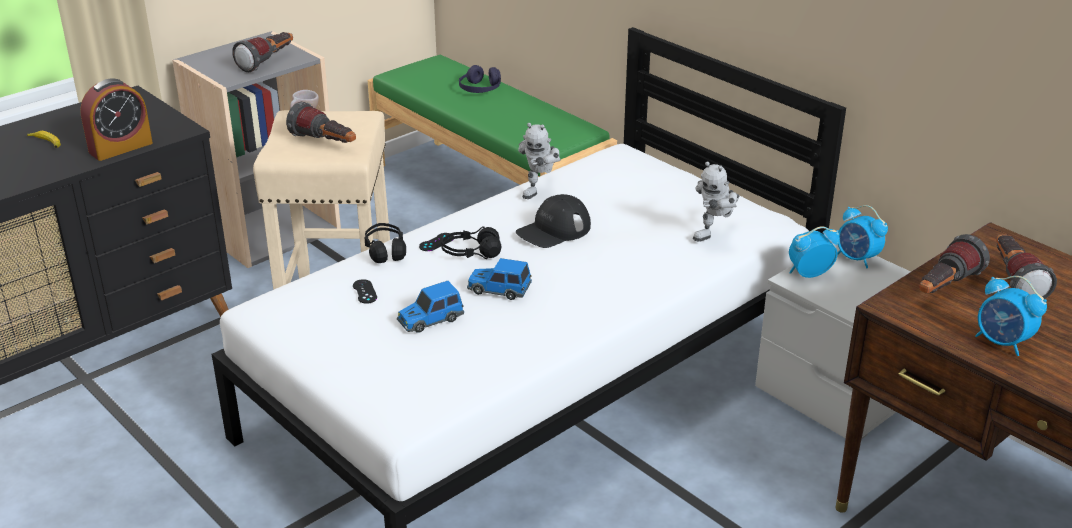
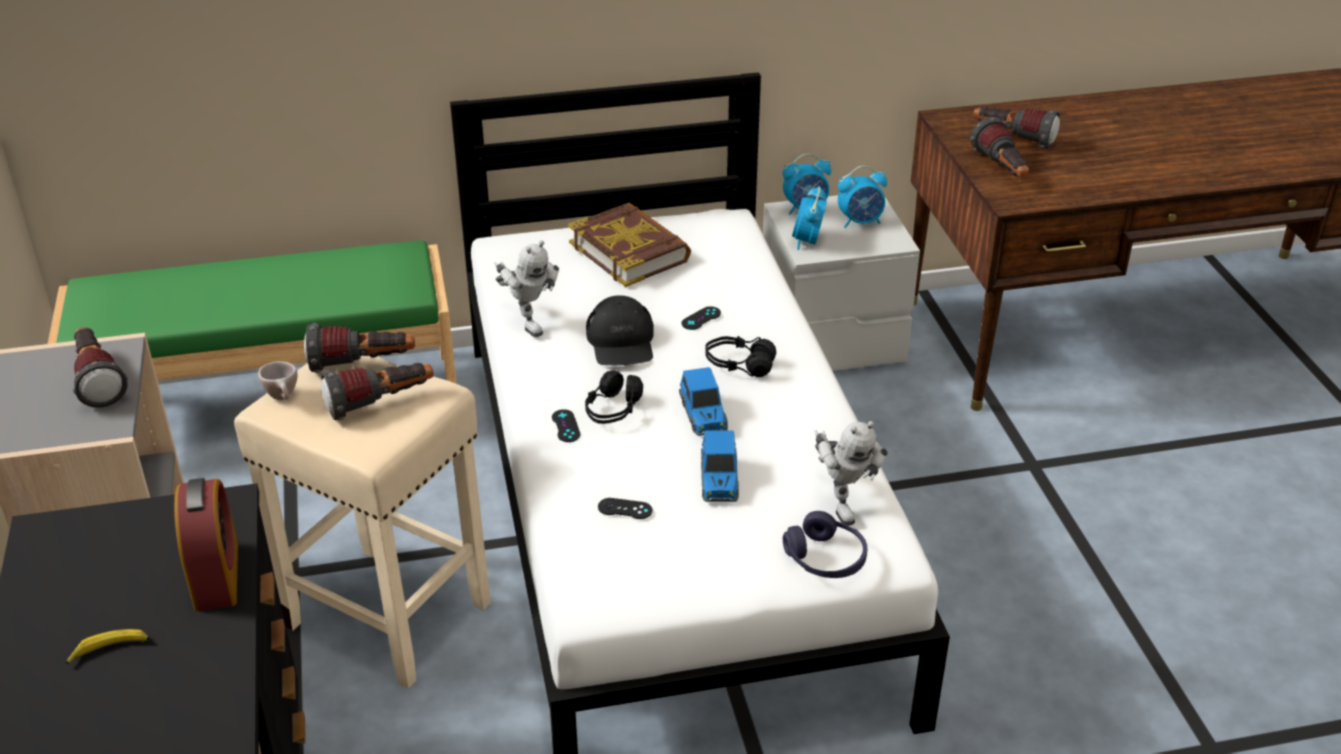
camera: 60 degrees left, 5 degrees up
black headphones [364,223,406,263] -> black headphones moved to [705,336,776,377]
purple headphones [459,65,501,93] -> purple headphones moved to [783,511,867,578]
toy car [467,258,532,300] -> toy car turned 60 degrees counterclockwise [679,367,728,436]
toy robot [693,162,740,242] -> toy robot moved to [814,421,888,526]
alarm clock [975,276,1047,356] -> alarm clock moved to [838,166,887,228]
none -> flashlight [304,323,415,373]
none -> book [568,202,691,287]
none -> black game controller [681,306,721,330]

